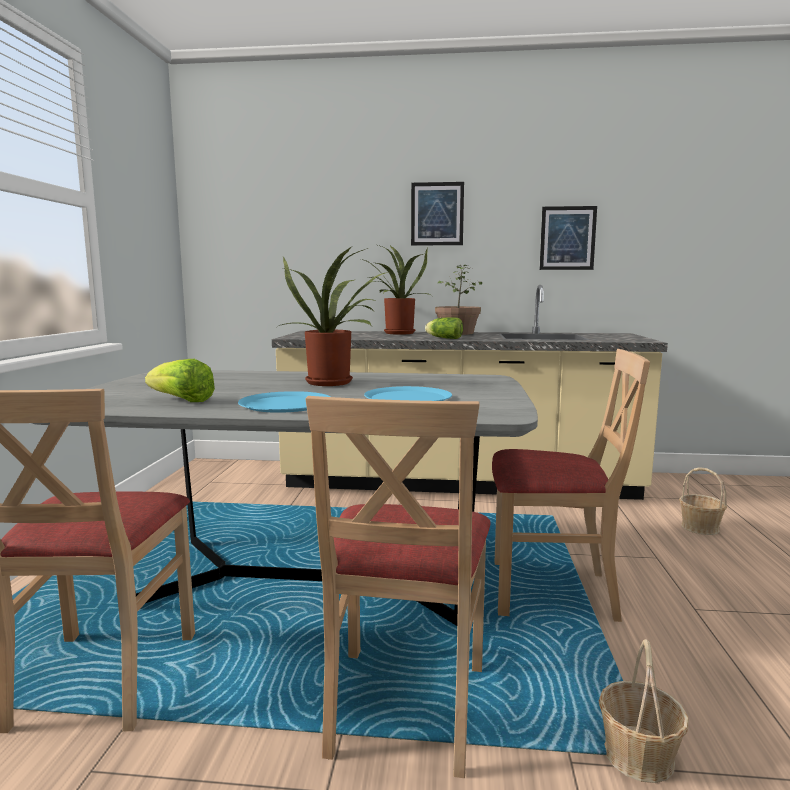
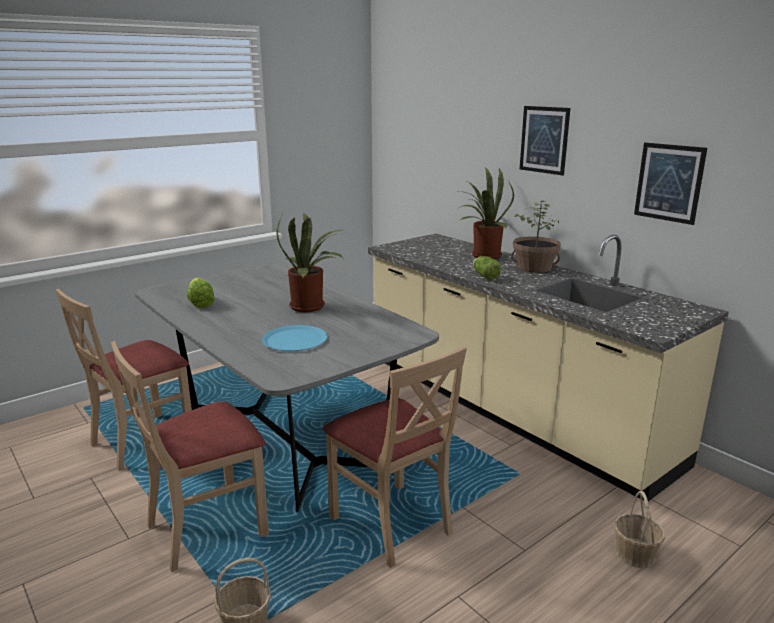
camera: 45 degrees right, 10 degrees up
blue plate [238,391,330,413] -> none

